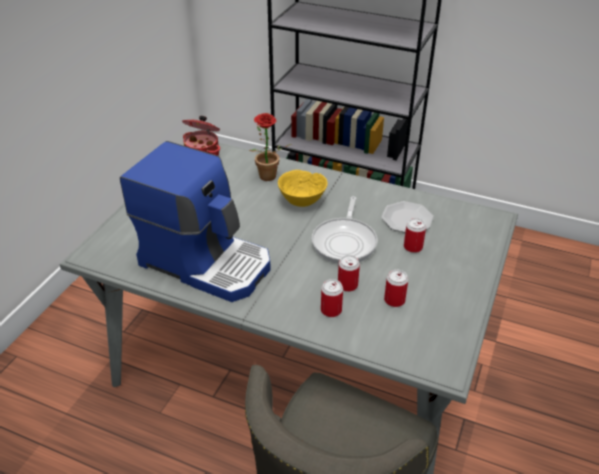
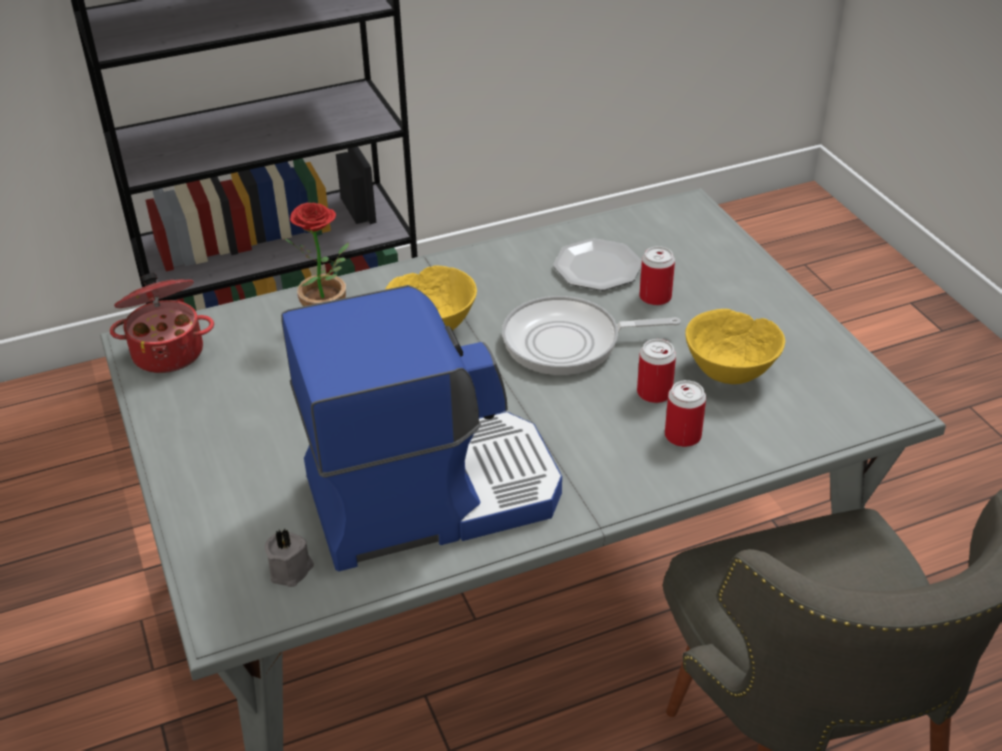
camera: 45 degrees left, 0 degrees up
frying pan [312,196,377,264] -> frying pan turned 120 degrees clockwise [502,296,681,375]
can [384,269,408,307] -> yellow bowl [685,309,785,384]
none -> grey candle [265,529,314,587]

